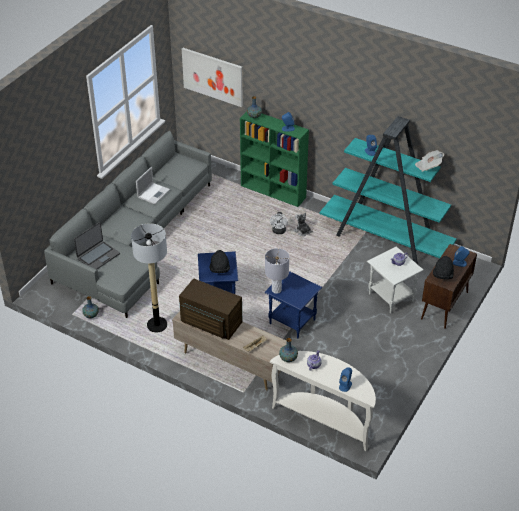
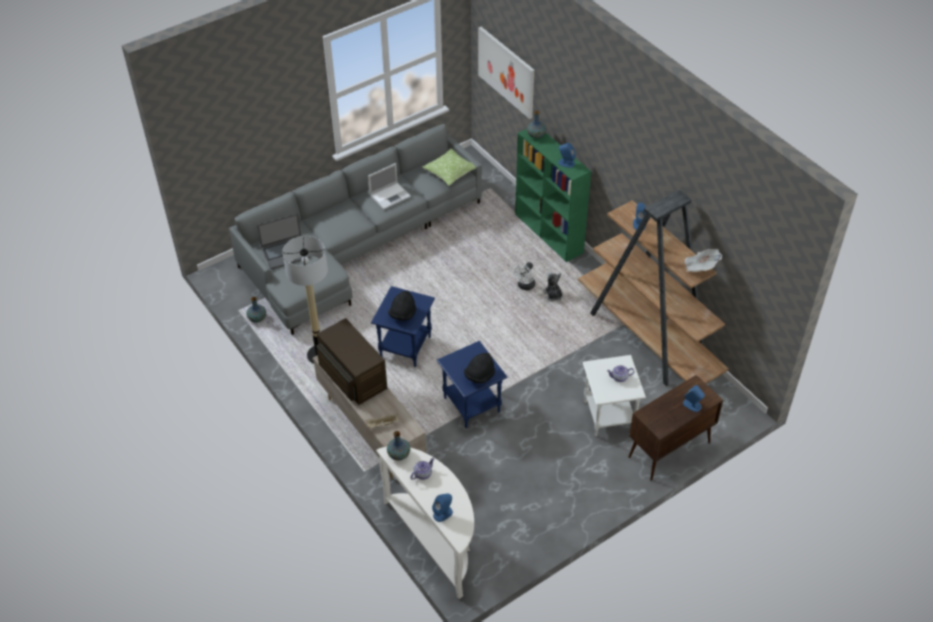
camera: 25 degrees right, 5 degrees up
grey table lamp [265,248,289,294] -> none
turquoise bookcase [320,116,457,264] -> brown bookcase [578,190,729,386]
black hat [433,256,454,280] -> black hat moved to [464,353,495,383]
none -> pillow [423,148,476,186]

